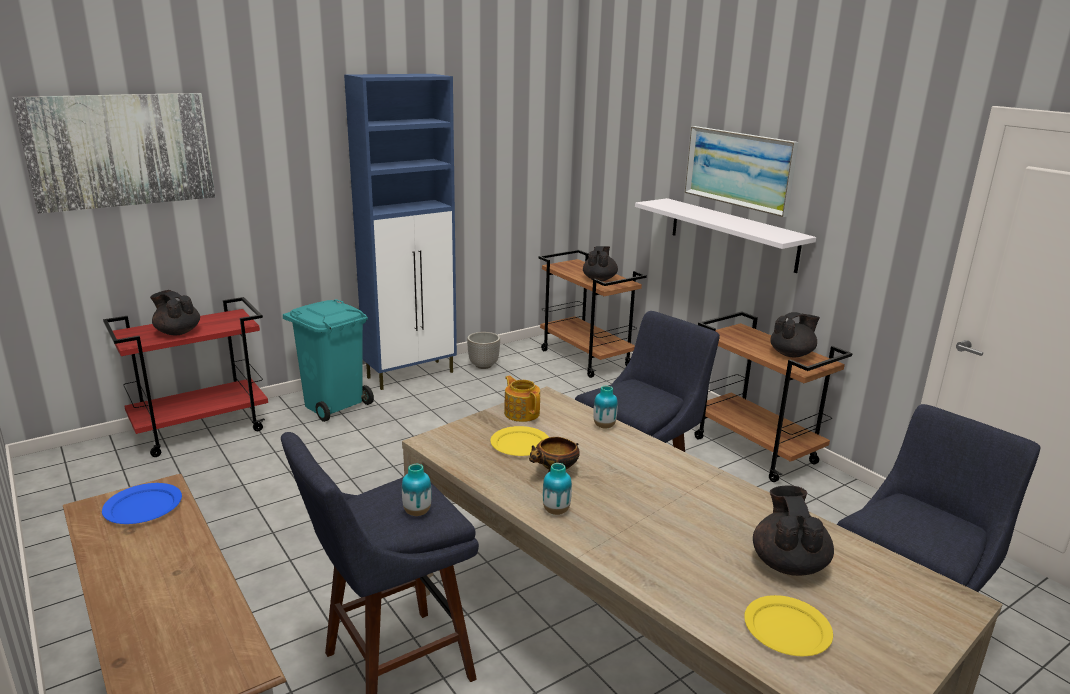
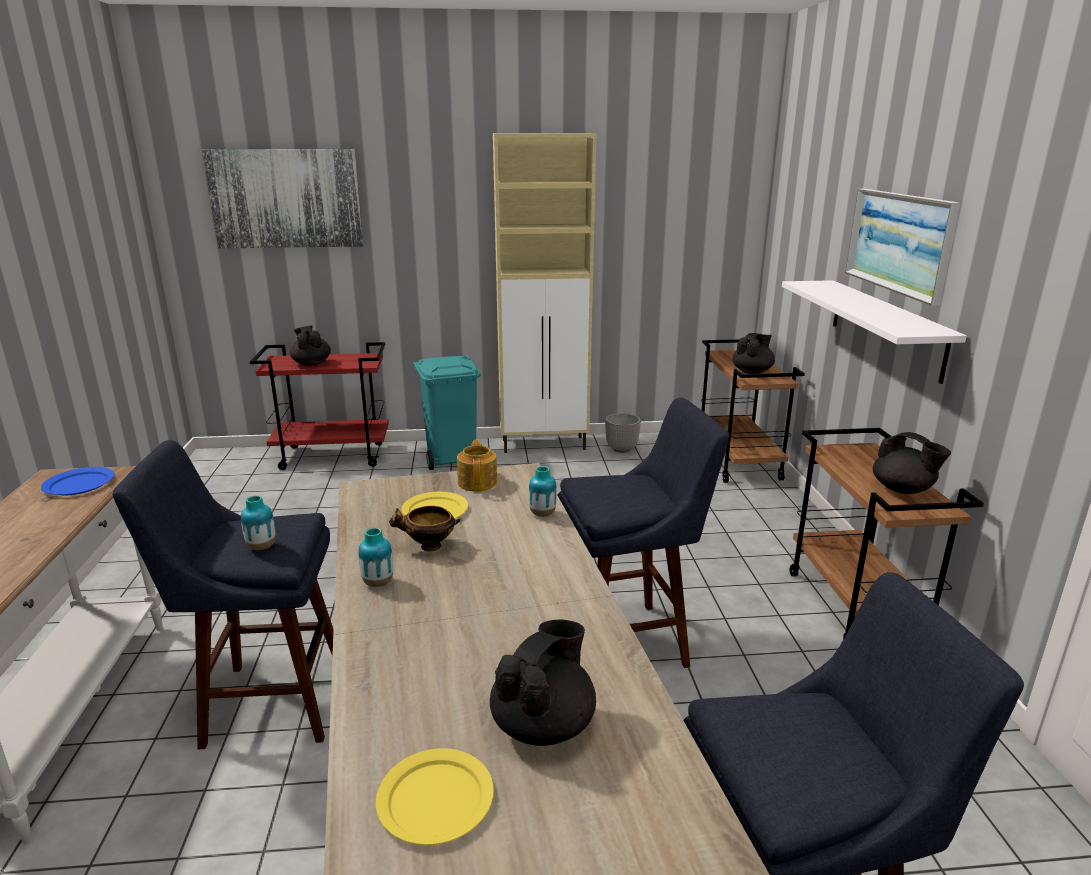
camera: 30 degrees right, 0 degrees up
blue cabinet [344,74,457,390] -> beige cabinet [493,133,597,453]
black teapot [770,312,820,357] -> black teapot turned 45 degrees clockwise [873,432,951,494]

